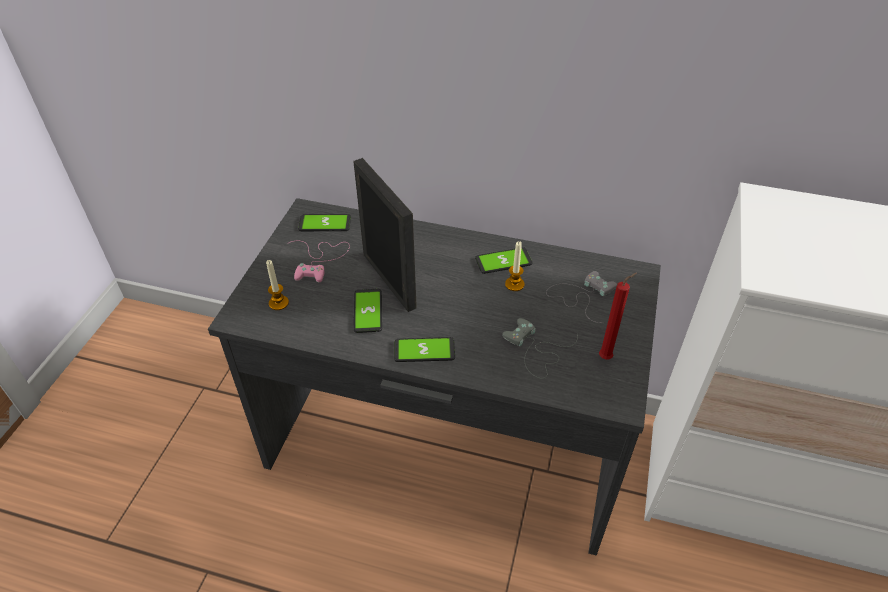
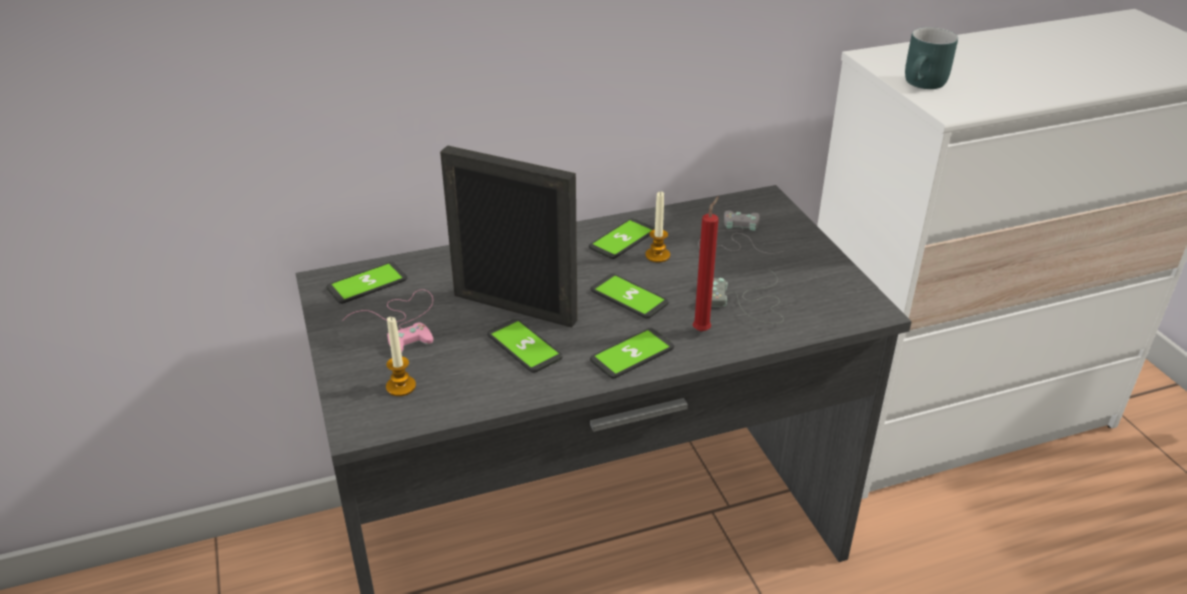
camera: 35 degrees left, 10 degrees down
red candle [599,273,637,360] -> red candle moved to [693,196,719,332]
none -> phone [591,274,669,319]
none -> turquoise mug [905,27,958,89]

